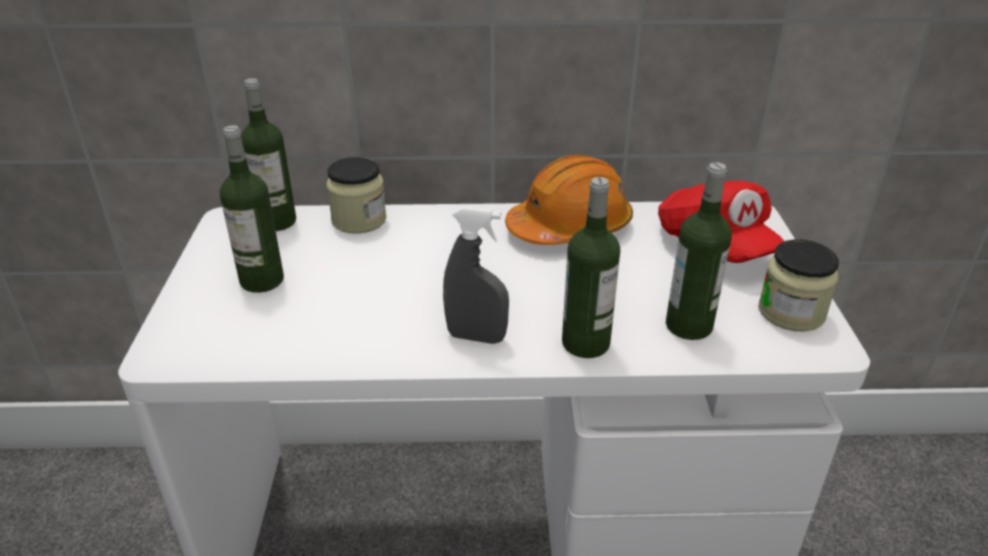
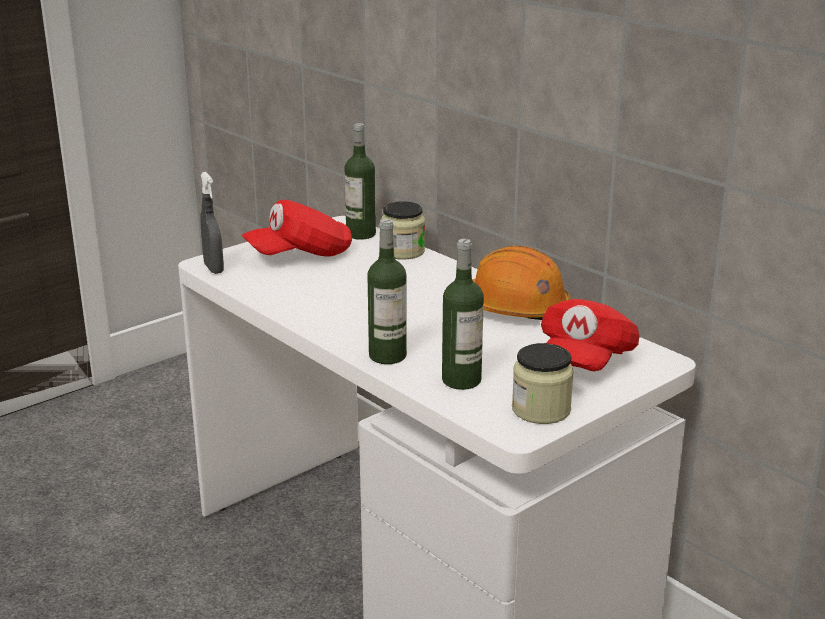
camera: 50 degrees right, 10 degrees down
bottle [220,125,284,293] -> red cap [242,200,352,256]
grey spray bottle [443,207,509,344] -> grey spray bottle moved to [200,172,224,274]

